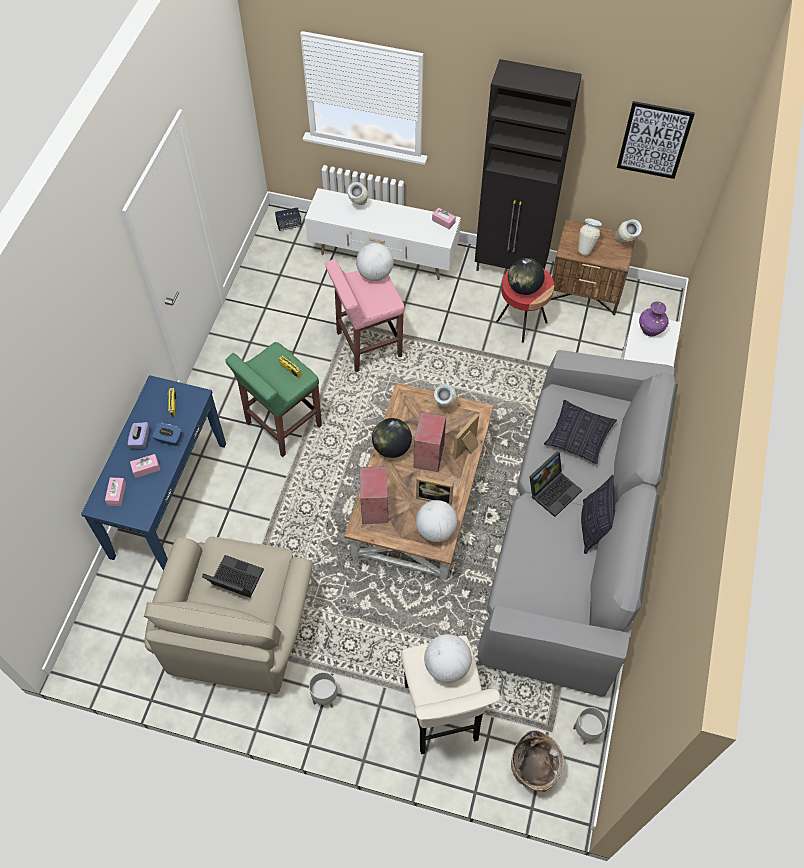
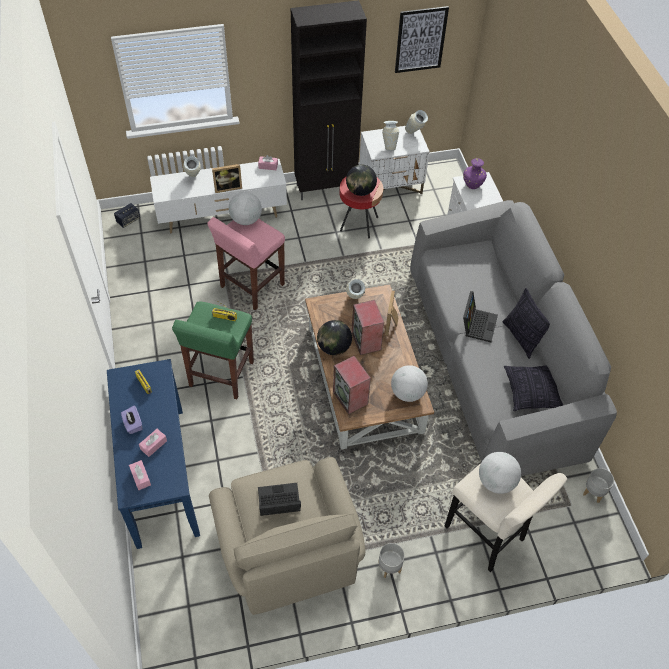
camera: 30 degrees left, 5 degrees down
blue tissue box [152,422,182,446] -> none
picture frame [416,476,454,505] -> picture frame moved to [212,164,242,193]
basket [511,730,564,792] -> none
pillow [544,400,617,464] -> pillow moved to [504,365,563,411]
brown nightstand [550,219,635,316] -> white nightstand [359,126,430,194]

